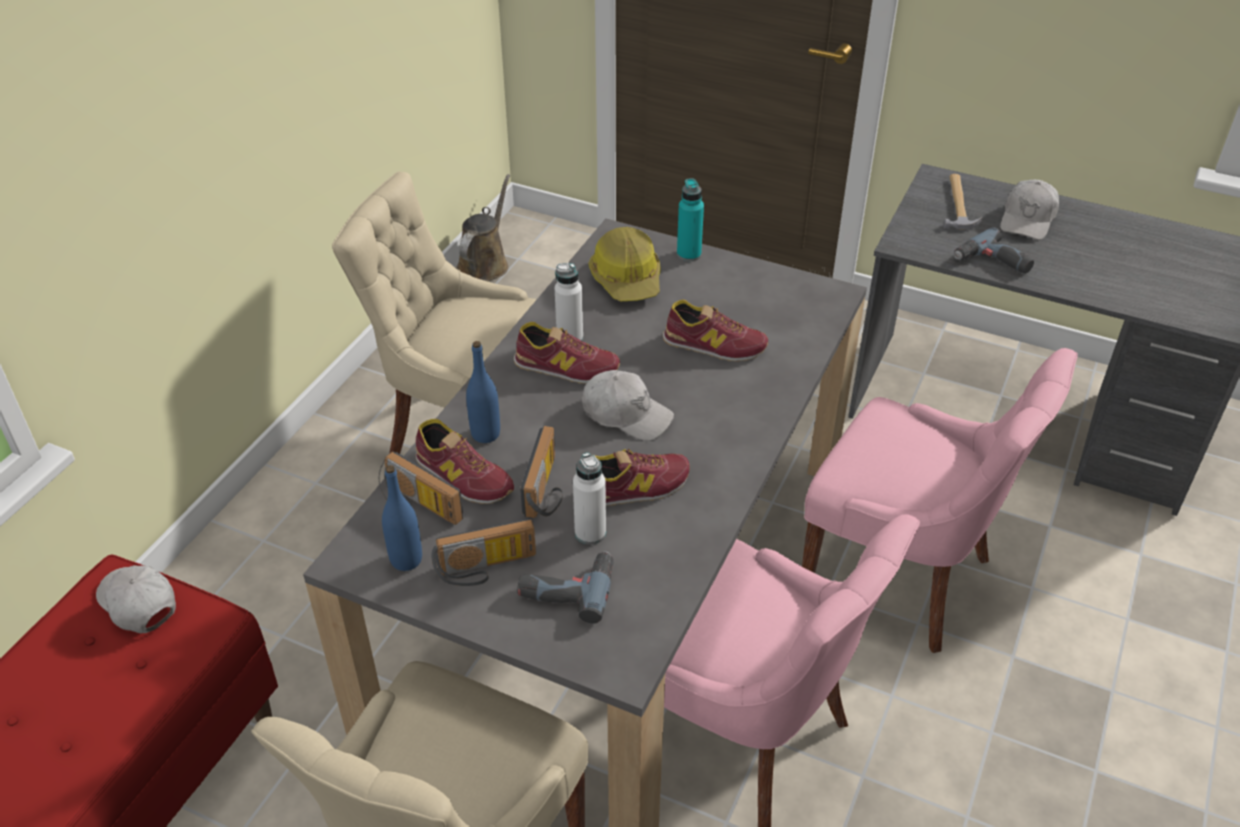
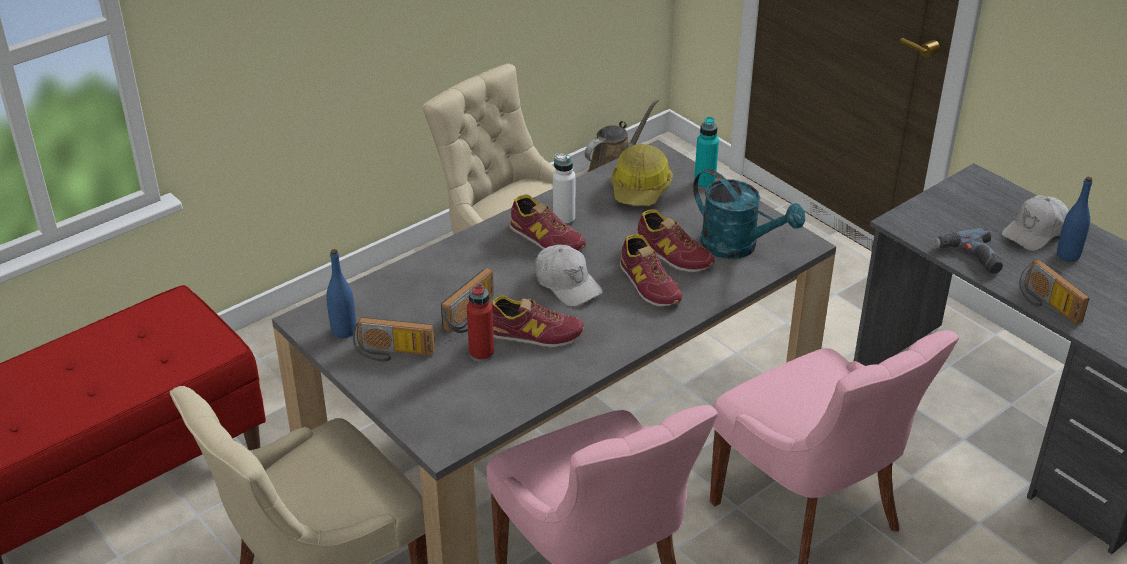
camera: 25 degrees right, 5 degrees down
white cap [96,565,176,633] -> none
radio [379,451,463,525] -> radio moved to [1019,259,1090,324]
shoe [416,419,514,504] -> shoe moved to [620,234,682,307]
blue bottle [466,341,500,443] -> blue bottle moved to [1057,177,1092,262]
power drill [517,551,614,624] -> none
white bottle [573,452,606,545] -> red bottle [467,283,494,362]
hammer [944,174,982,229] -> none
none -> turquoise watering can [693,169,805,259]

